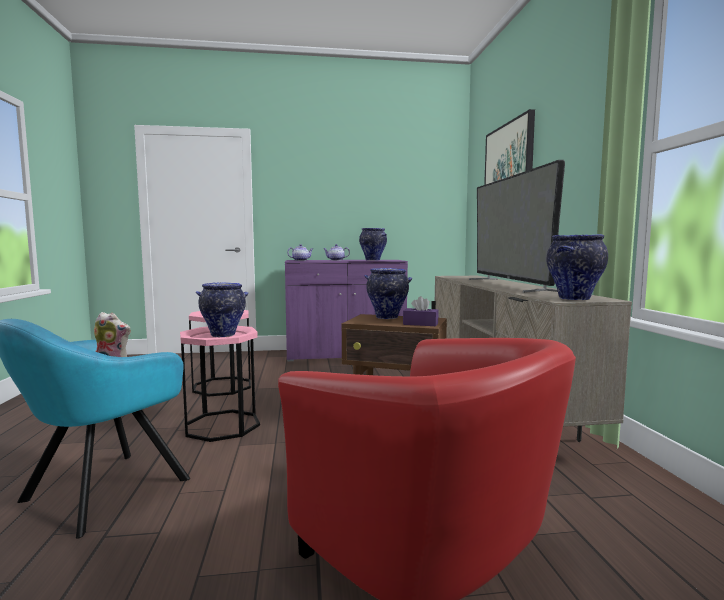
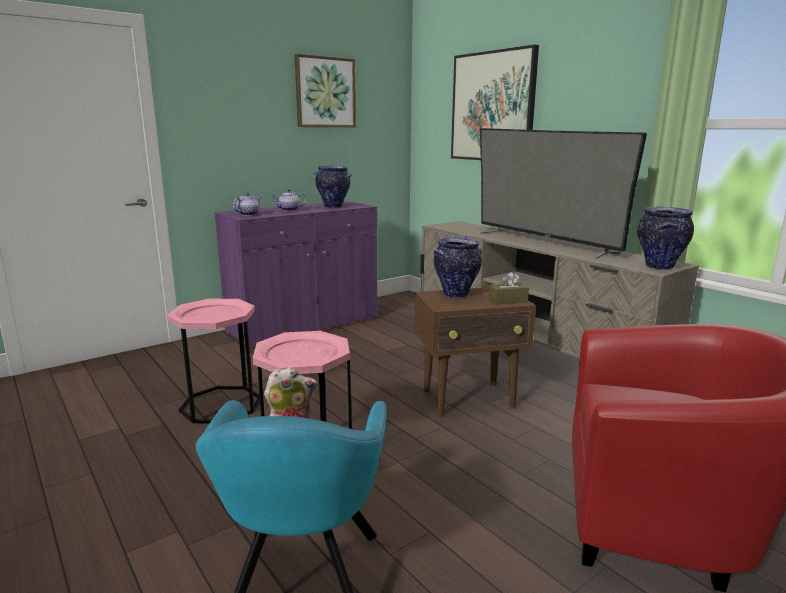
camera: 30 degrees left, 10 degrees up
vase [196,282,249,337] -> none
purple tissue box [403,296,439,326] -> brown tissue box [488,272,529,304]
none -> picture [295,54,356,127]

